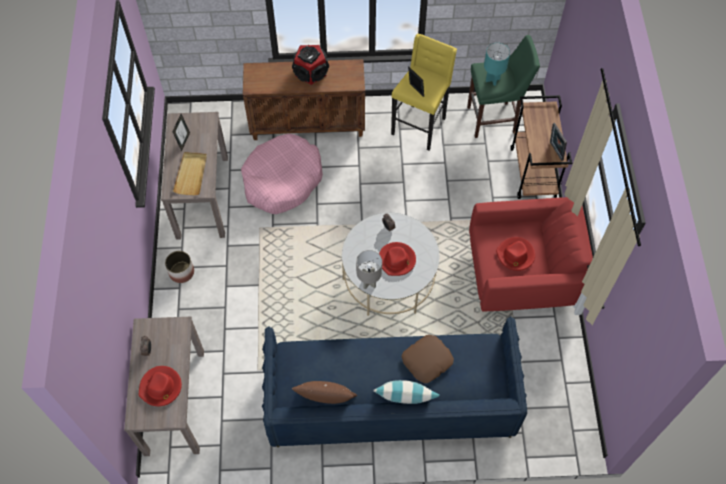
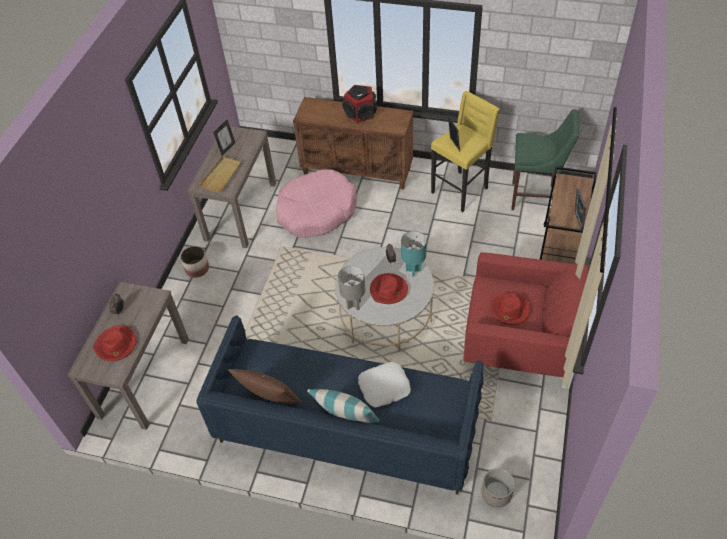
camera: 20 degrees right, 10 degrees down
brown pillow [402,335,454,383] -> white pillow [358,362,411,408]
turquoise table lamp [484,43,510,86] -> turquoise table lamp moved to [401,231,427,276]
none -> planter [481,468,515,507]

